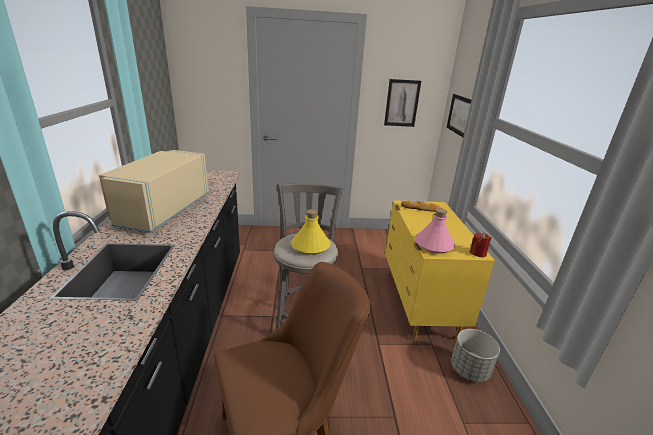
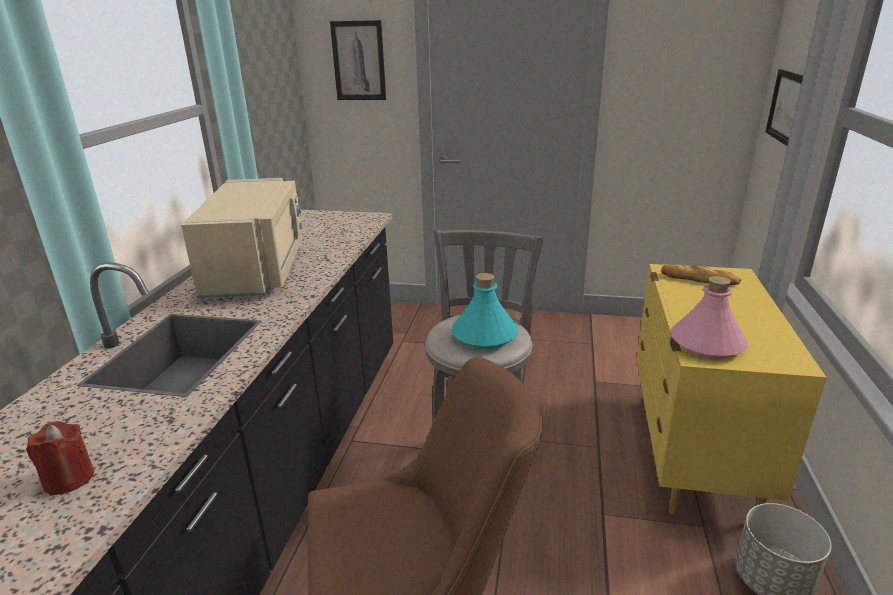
camera: 15 degrees right, 0 degrees up
beige microwave [99,150,208,233] -> beige microwave turned 150 degrees clockwise [181,178,303,298]
yellow bottle [291,209,331,255] -> turquoise bottle [452,273,518,349]
picture [384,79,421,127] -> picture moved to [330,20,386,100]
red candle [470,233,492,258] -> red candle moved to [26,421,94,496]

